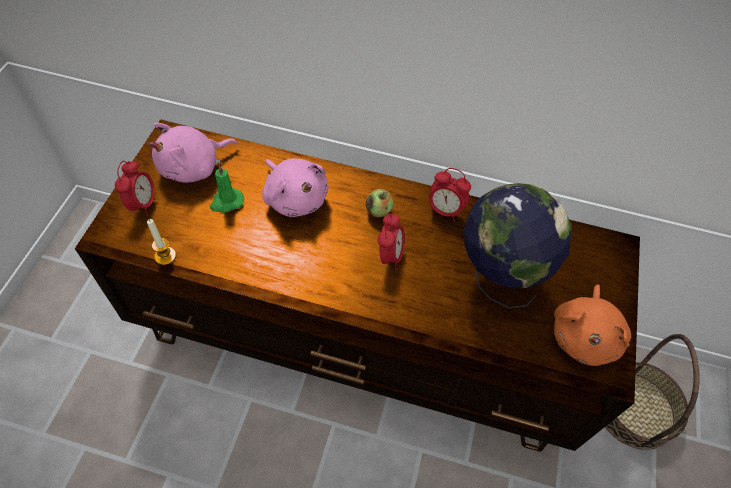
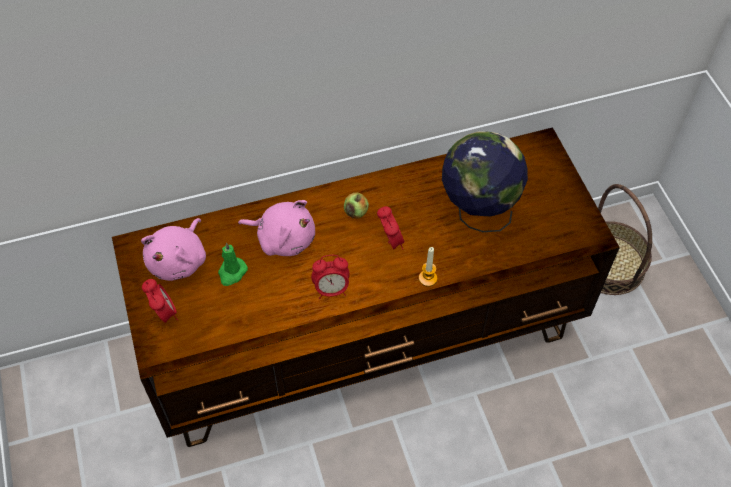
camera: 30 degrees left, 0 degrees up
candle [147,219,176,265] -> candle moved to [419,247,437,287]
alarm clock [429,168,471,222] -> alarm clock moved to [311,255,350,299]
orange plush toy [554,284,631,366] -> none

